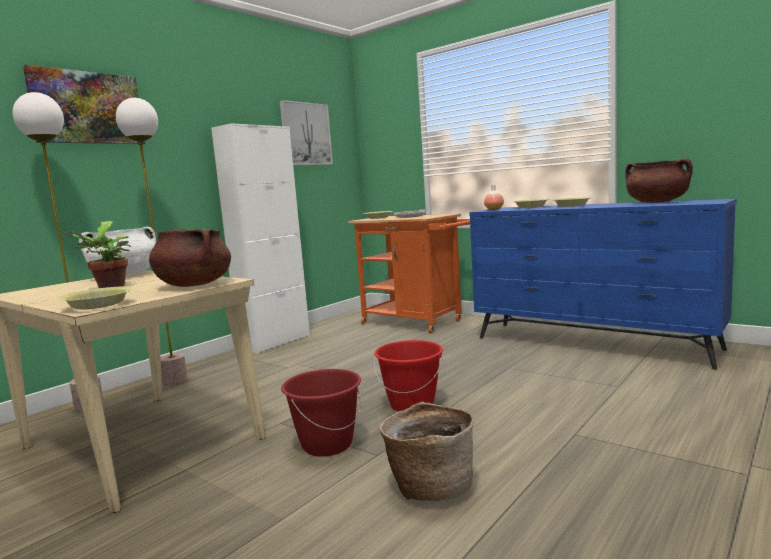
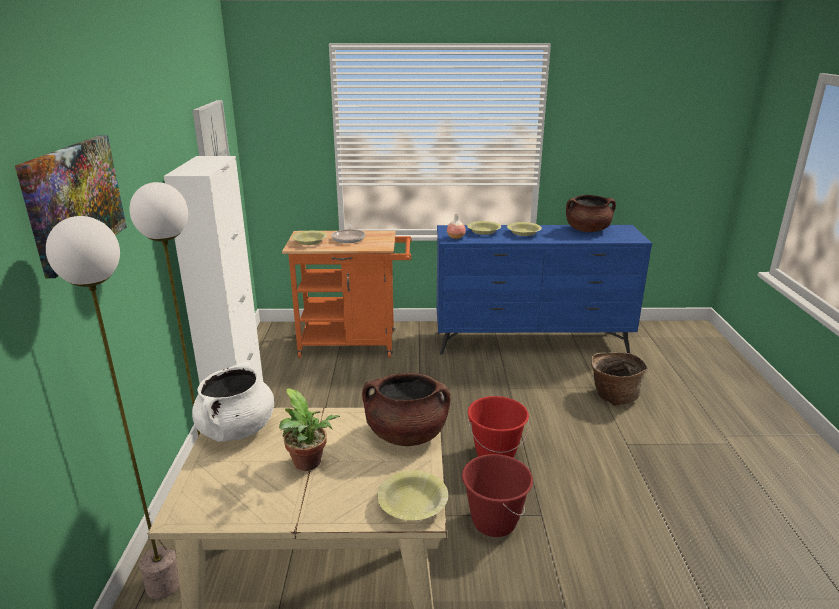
camera: 40 degrees left, 15 degrees up
basket [379,402,474,501] -> basket moved to [591,352,648,406]

